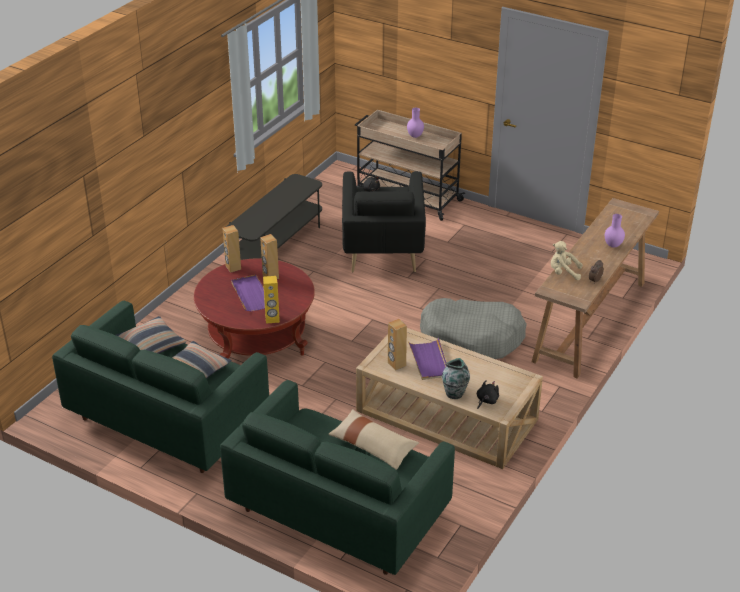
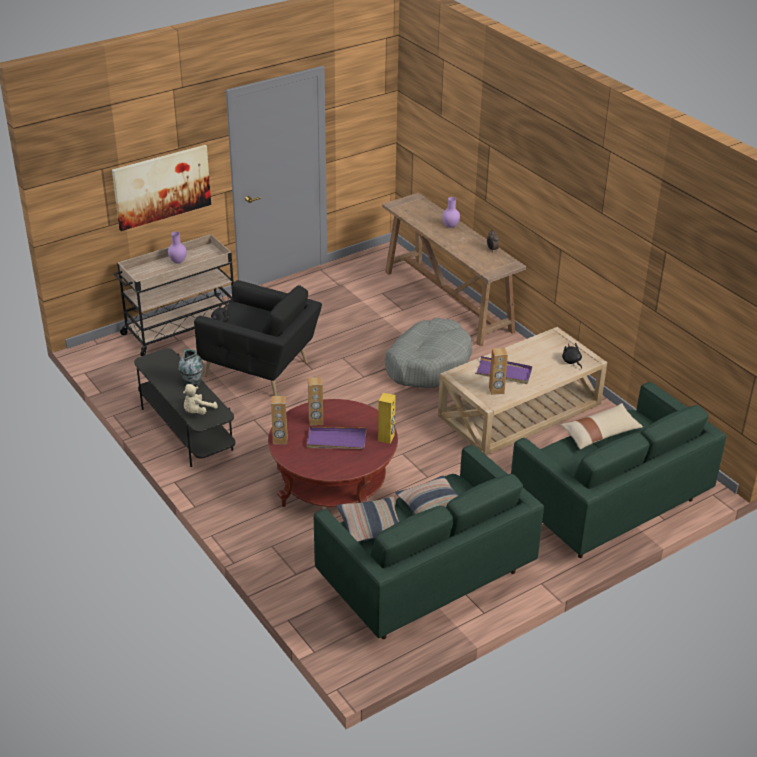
camera: 65 degrees left, 0 degrees up
vase [442,358,470,399] -> vase moved to [178,349,204,387]
beige plush toy [551,241,582,280] -> beige plush toy moved to [183,384,217,415]
none -> picture [112,145,211,231]

